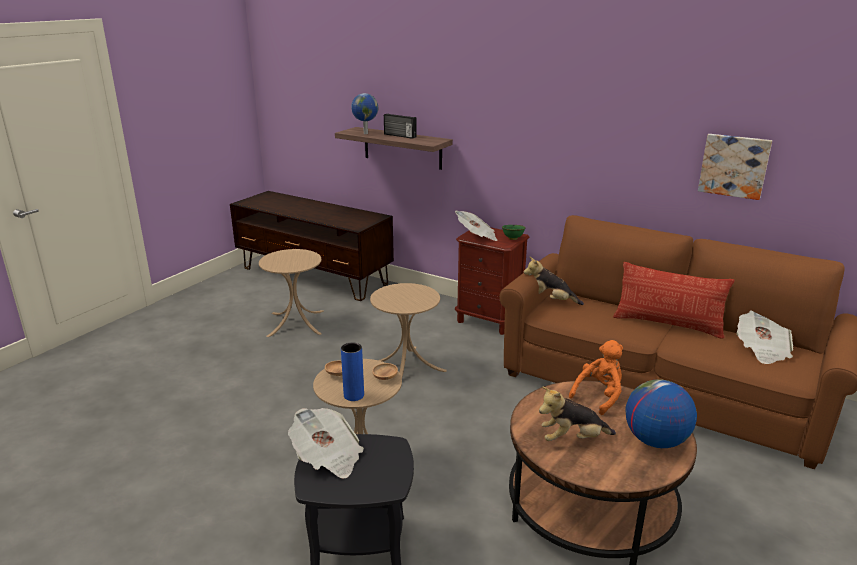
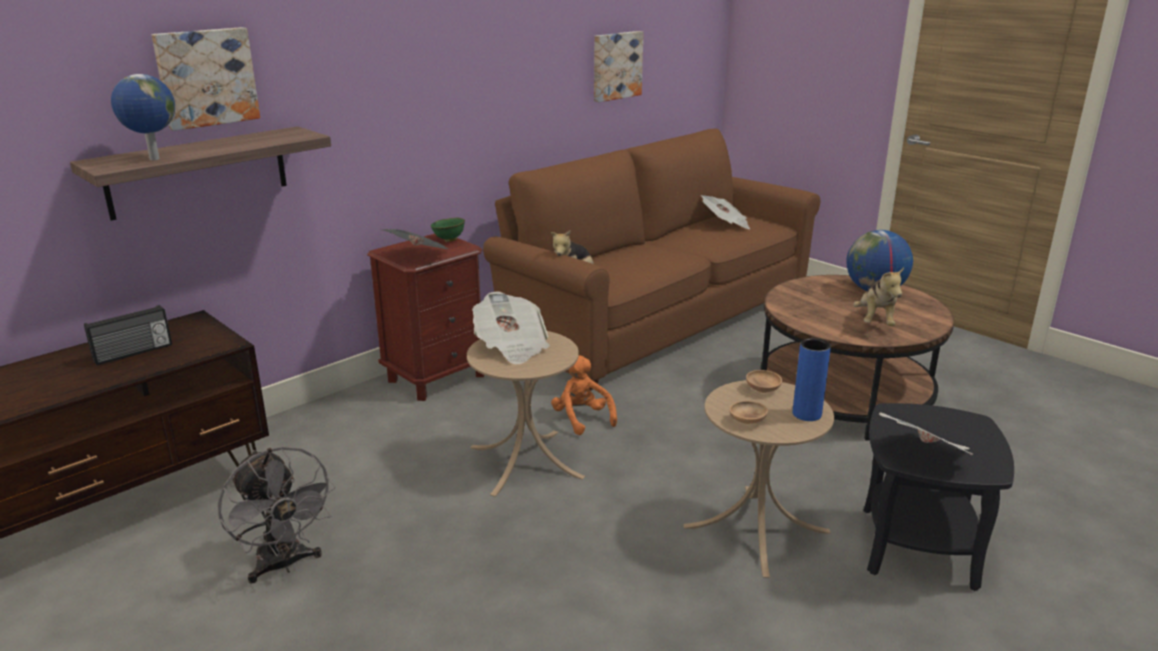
camera: 75 degrees left, 0 degrees up
beige side table [259,249,324,337] -> grey fan [218,447,336,584]
radio [384,114,417,139] -> radio moved to [84,305,172,365]
orange plush toy [569,340,623,415] -> orange plush toy moved to [551,355,617,435]
pillow [613,262,734,339] -> none
none -> picture [152,27,260,131]
none -> newspaper [472,292,550,365]

